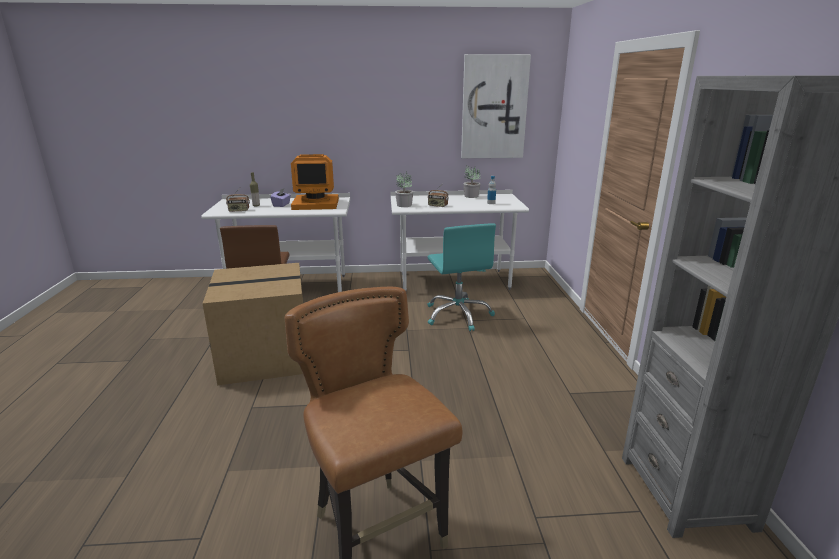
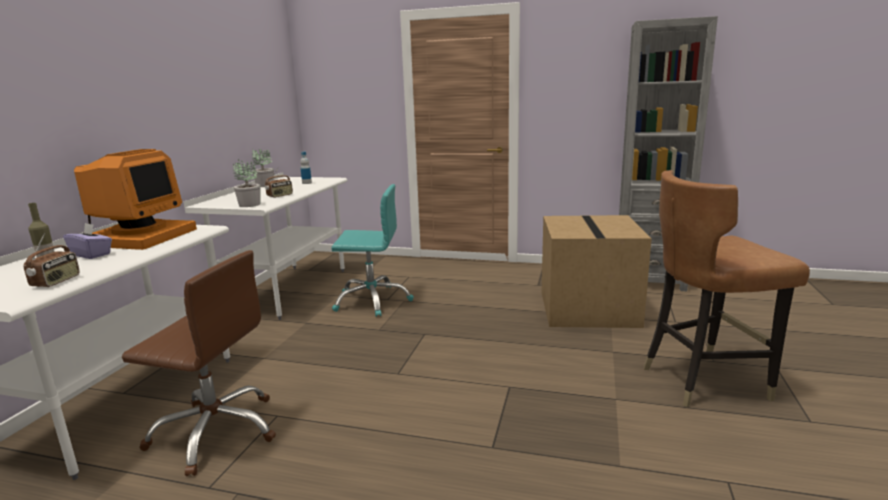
camera: 70 degrees left, 5 degrees down
cardboard box [202,263,303,386] -> cardboard box moved to [541,215,652,328]
picture [461,54,531,158] -> none

